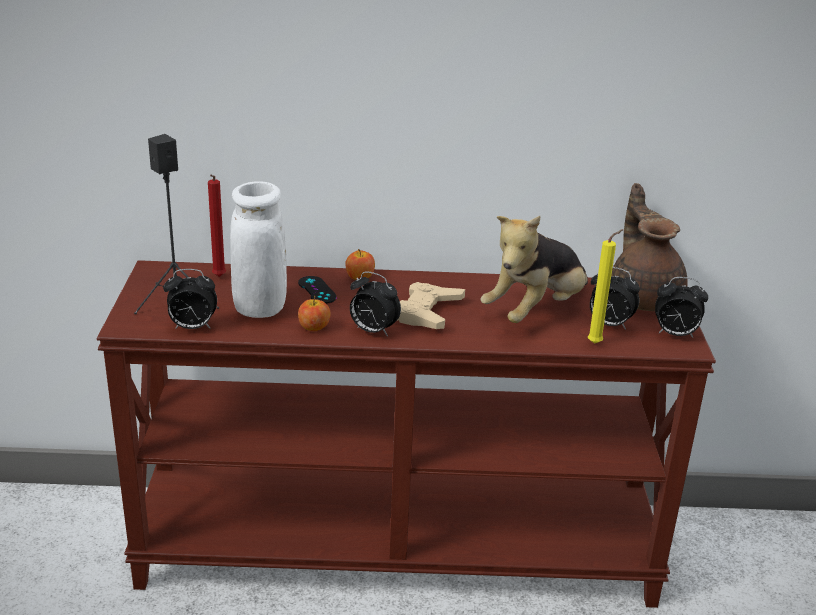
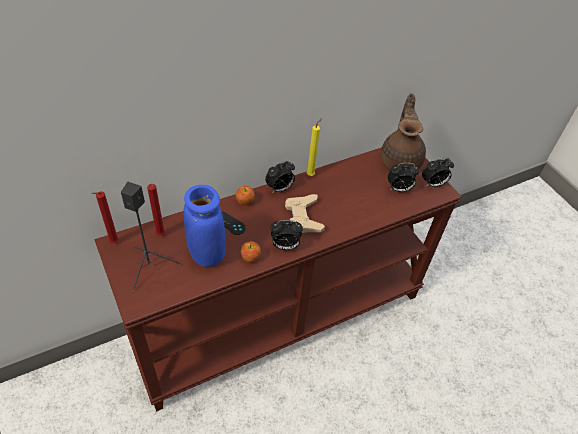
camera: 30 degrees left, 20 degrees up
alarm clock [163,269,217,329] -> alarm clock moved to [265,161,295,193]
white vase [230,181,287,318] -> blue vase [183,185,226,267]
plush toy [481,216,588,323] -> none
yellow candle [588,229,623,344] -> yellow candle moved to [307,118,322,176]
brown teapot [611,183,688,311] -> brown teapot turned 45 degrees clockwise [381,93,426,169]
none -> red candle [91,191,119,244]

